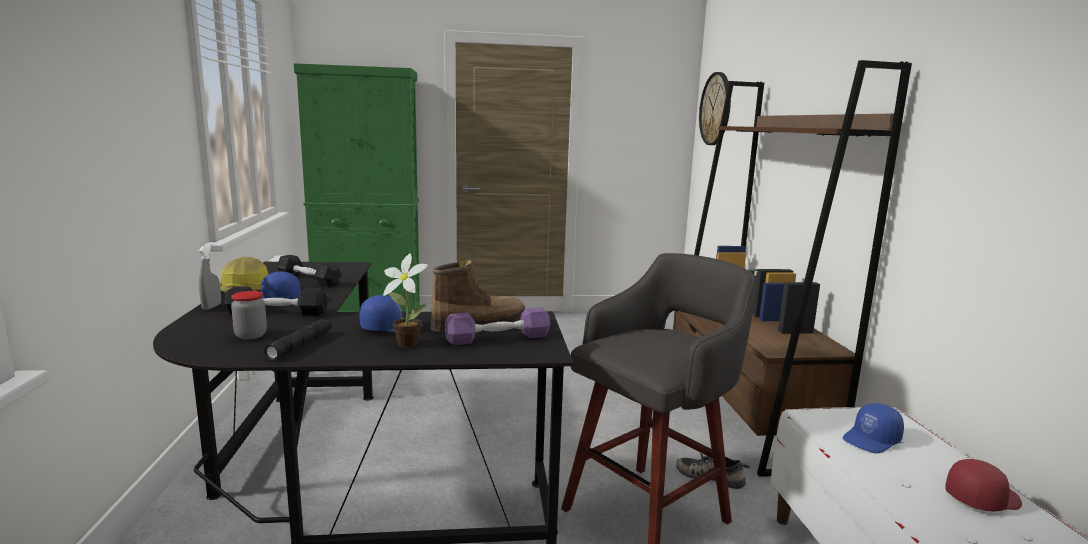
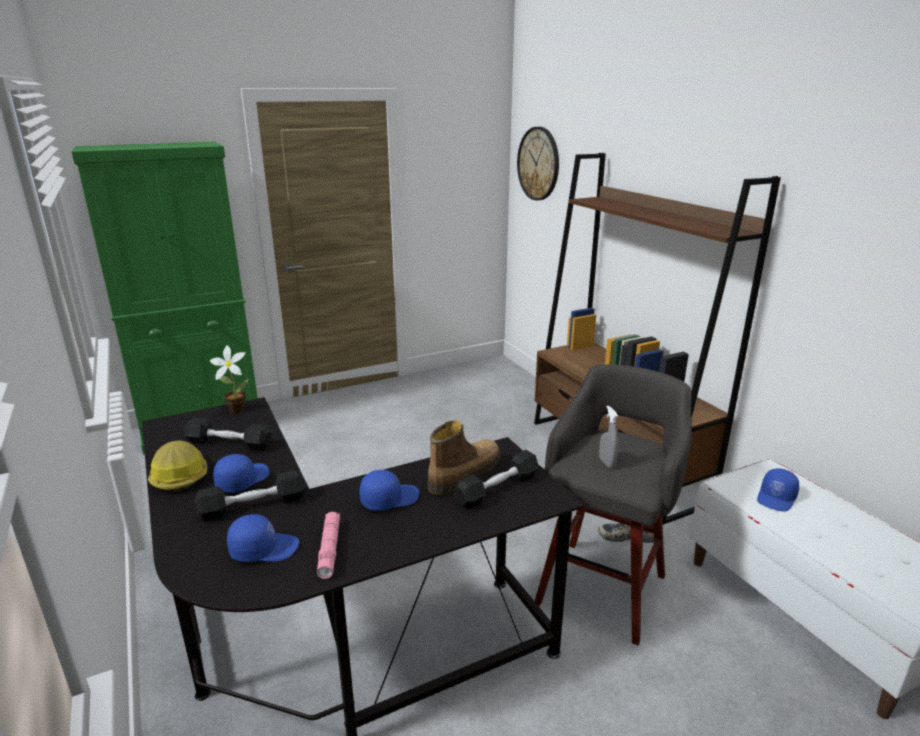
camera: 20 degrees left, 10 degrees up
grey spray bottle [199,244,221,310] -> grey spray bottle moved to [599,406,618,468]
jar [231,291,267,340] -> blue cap [227,514,299,562]
black flashlight [264,319,332,360] -> pink flashlight [317,512,340,579]
potted plant [383,254,428,348] -> potted plant moved to [210,345,249,413]
purple dumbbell [445,307,550,345] -> black dumbbell [454,450,539,509]
red cap [945,459,1022,512] -> none

